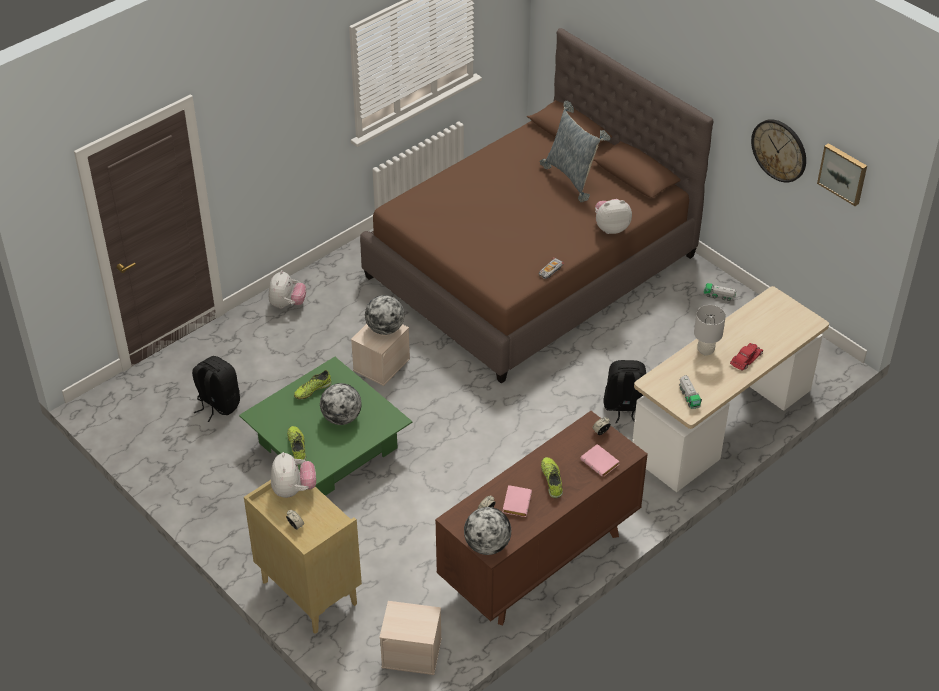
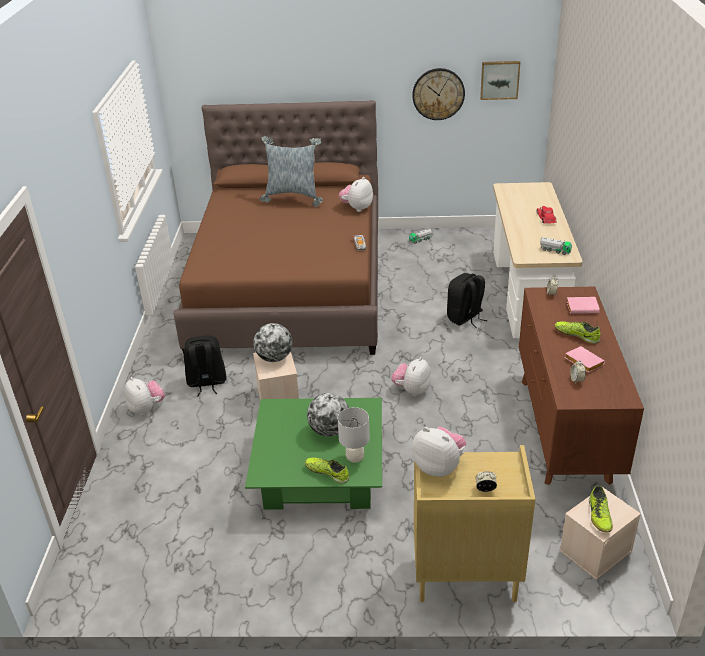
camera: 45 degrees left, 10 degrees down
black backpack [192,356,240,422] -> black backpack moved to [184,335,226,396]
shoe [294,370,331,399] -> shoe moved to [589,486,613,532]
globe [464,507,511,555] -> none
grey table lamp [694,305,726,356] -> grey table lamp moved to [338,407,370,463]
none -> plush toy [391,357,431,396]

